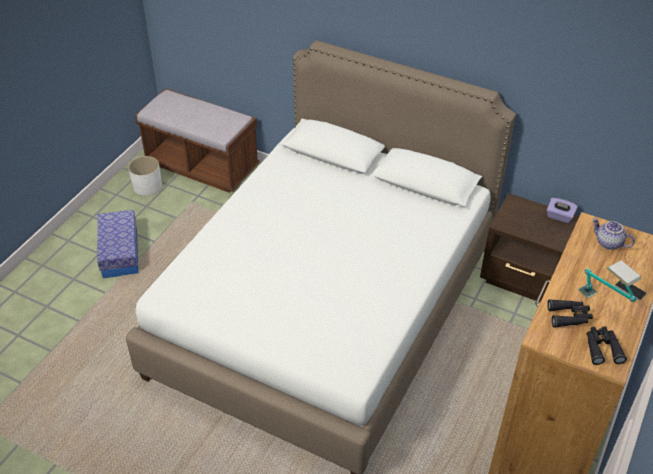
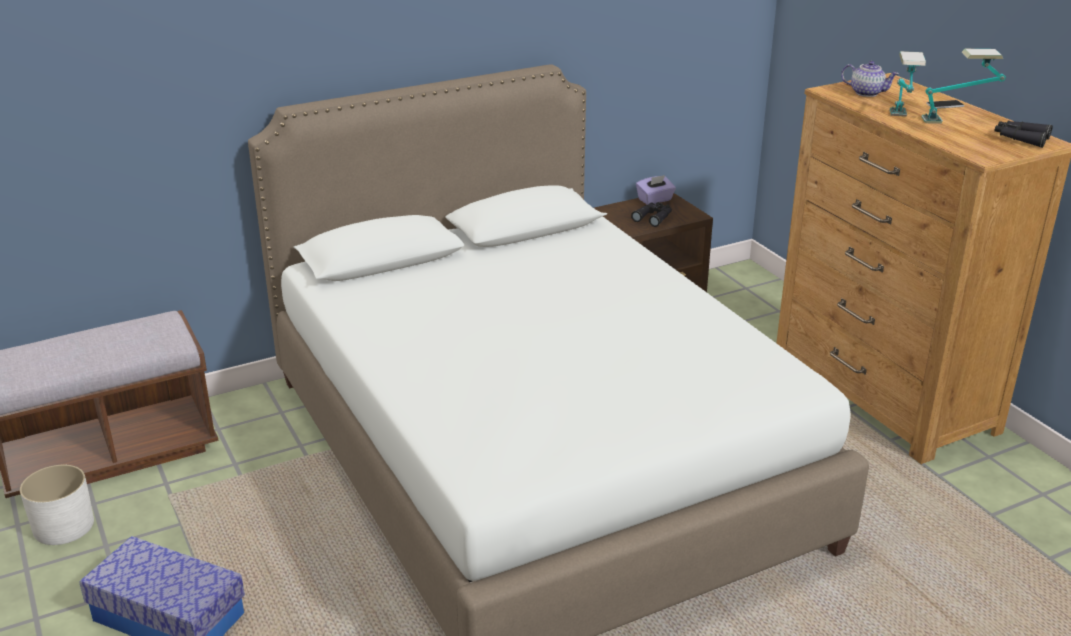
camera: 55 degrees left, 15 degrees down
black binoculars [547,299,593,328] -> black binoculars moved to [631,202,672,227]
teapot [592,218,635,250] -> teapot turned 135 degrees counterclockwise [841,61,899,97]
none -> table lamp [890,51,926,117]

